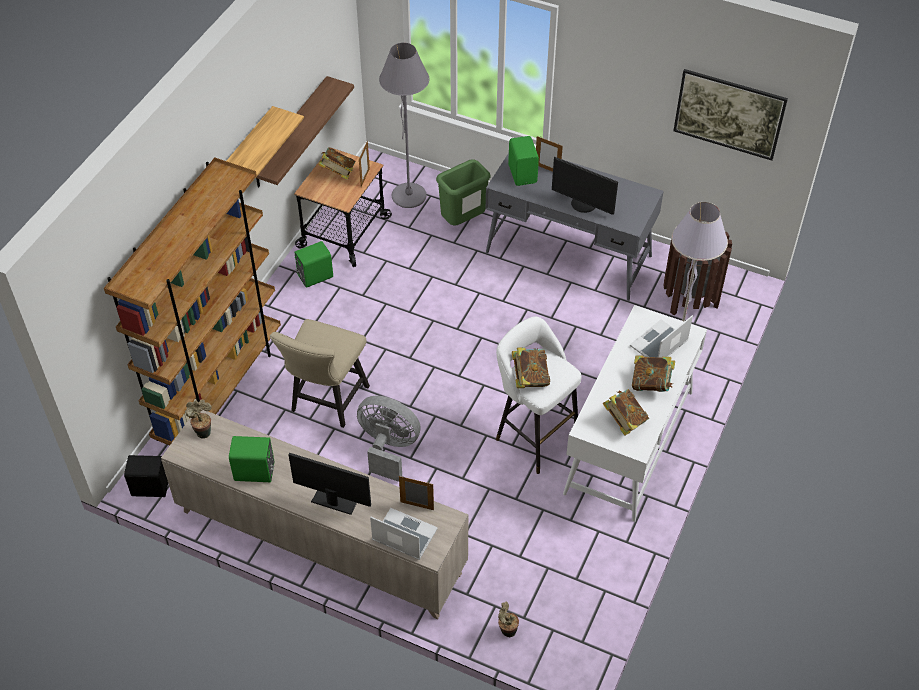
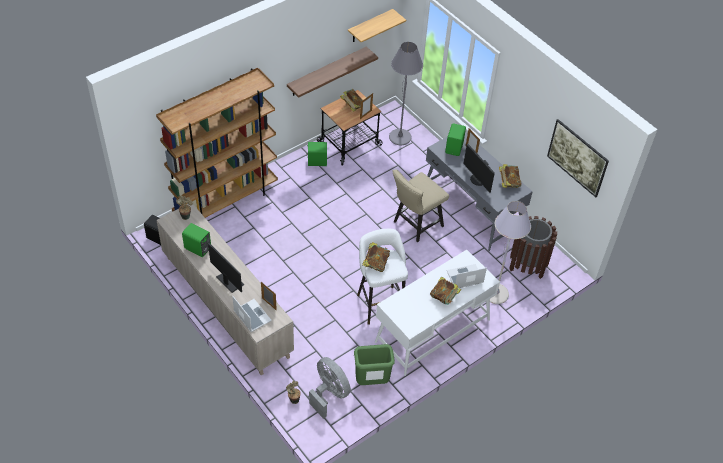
camera: 25 degrees right, 0 degrees up
shelf [227,106,304,176] -> shelf moved to [348,9,406,42]
beige chair [270,319,370,428] -> beige chair moved to [393,169,449,242]
grey fan [357,396,421,482] -> grey fan moved to [309,357,351,419]
green trash can [436,159,491,225] -> green trash can moved to [354,344,395,385]
book [603,389,649,436] -> book moved to [499,164,521,188]

